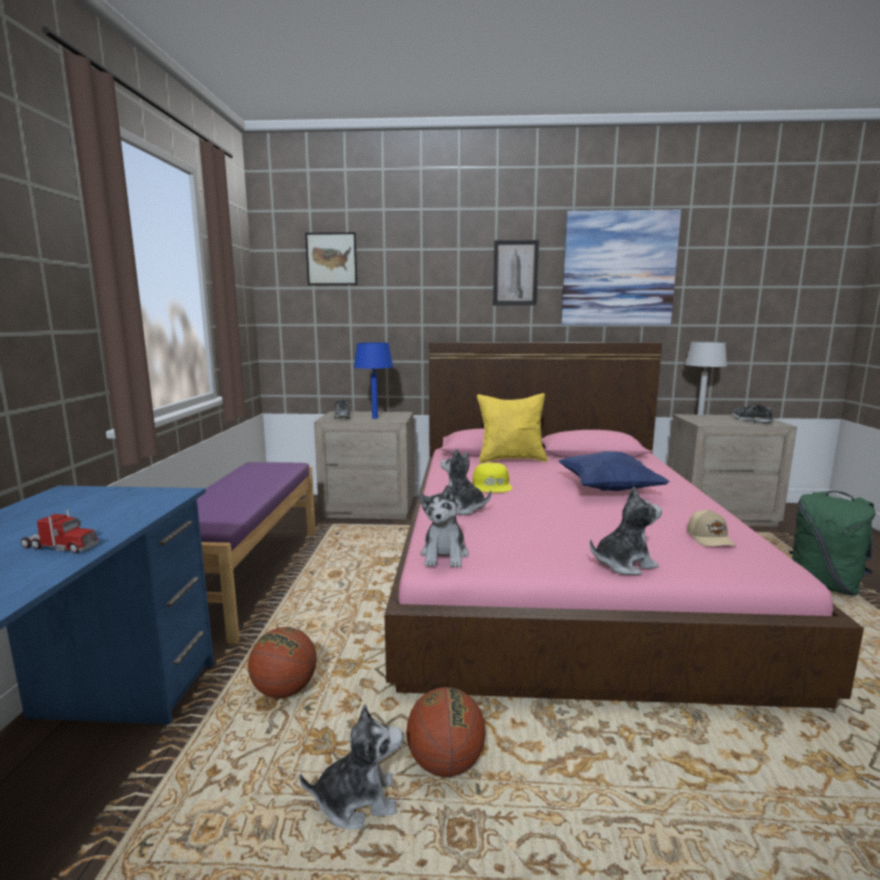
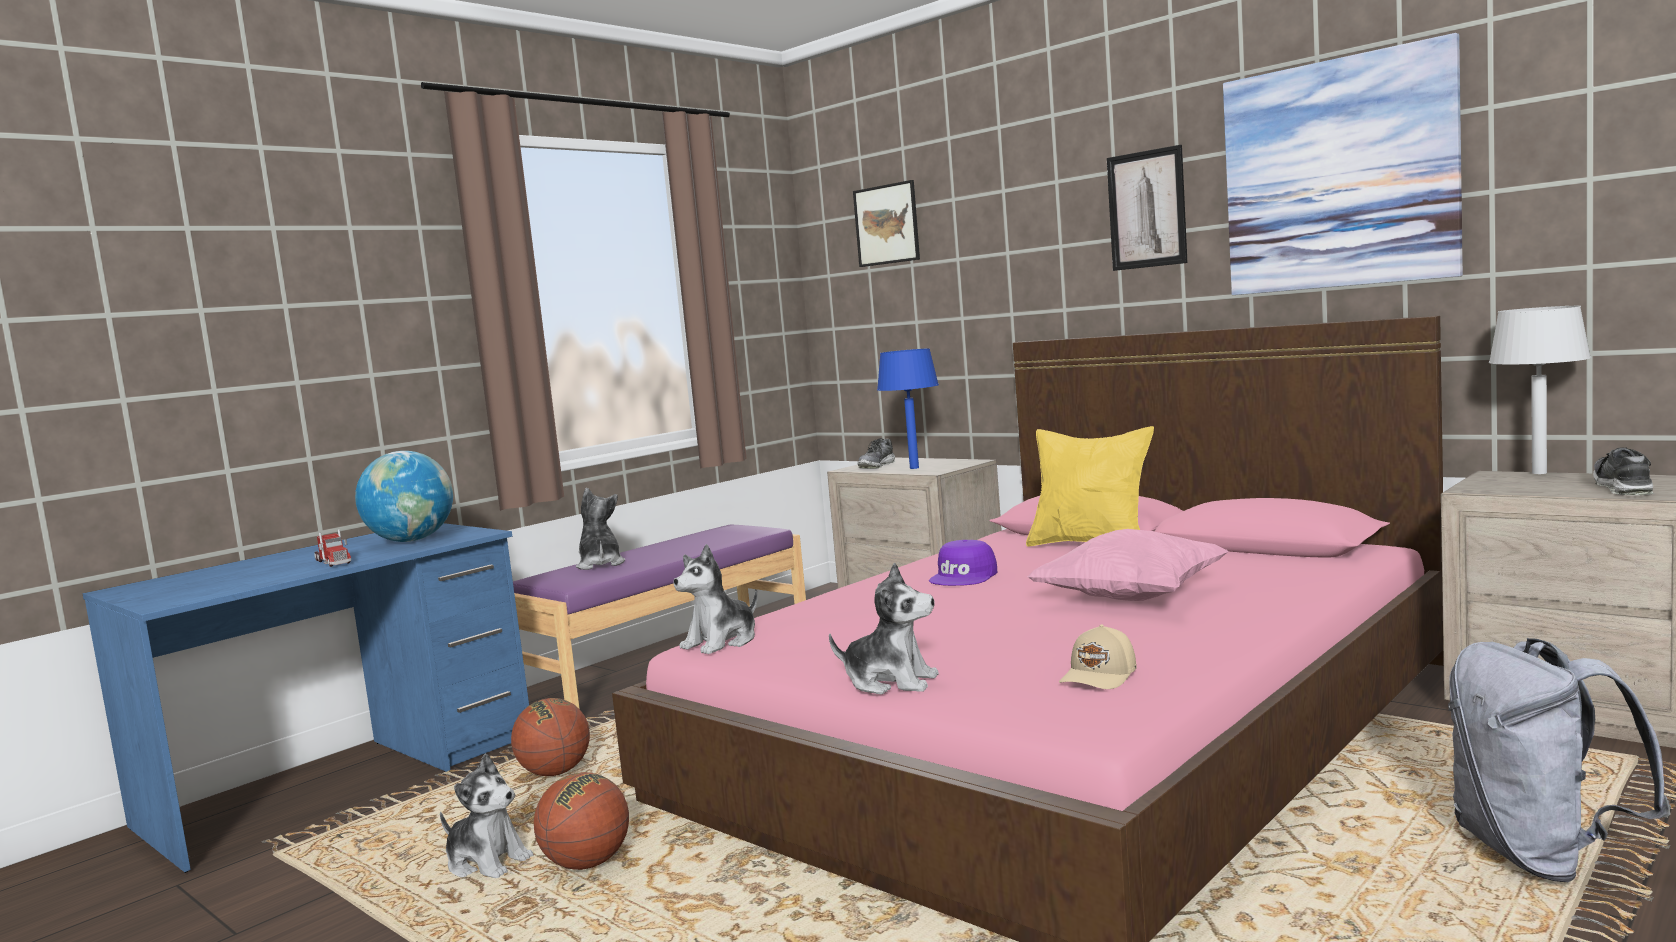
camera: 40 degrees right, 5 degrees down
plush toy [440,449,492,515] -> plush toy moved to [576,488,625,570]
yellow cap [473,463,512,493] -> purple cap [929,540,997,586]
blue pillow [559,451,669,491] -> pink pillow [1027,529,1229,601]
green backpack [790,491,876,596] -> grey backpack [1448,638,1671,882]
none -> globe [355,451,453,542]

